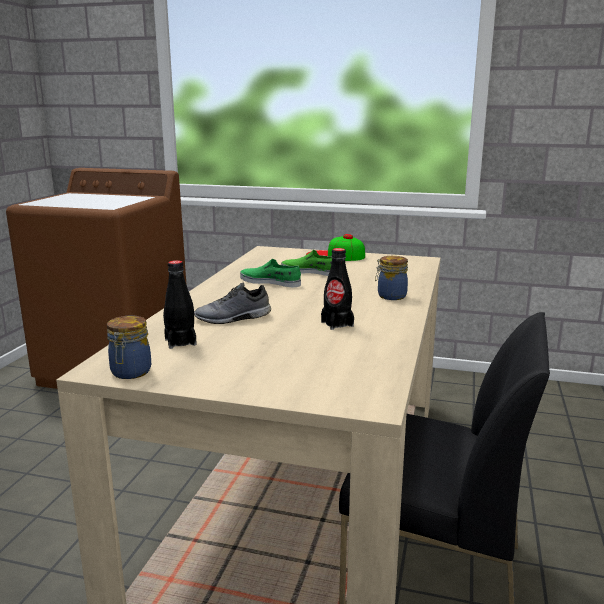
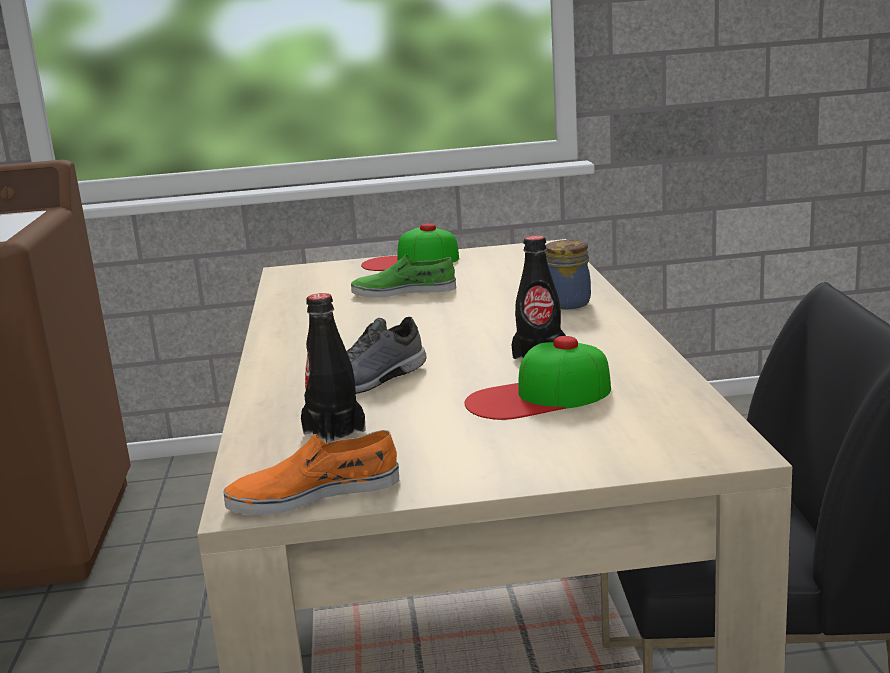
camera: 20 degrees left, 0 degrees up
jar [107,315,151,379] -> orange shoe [223,430,399,515]
green shoe [240,259,301,287] -> none
none -> cap [464,336,611,420]

